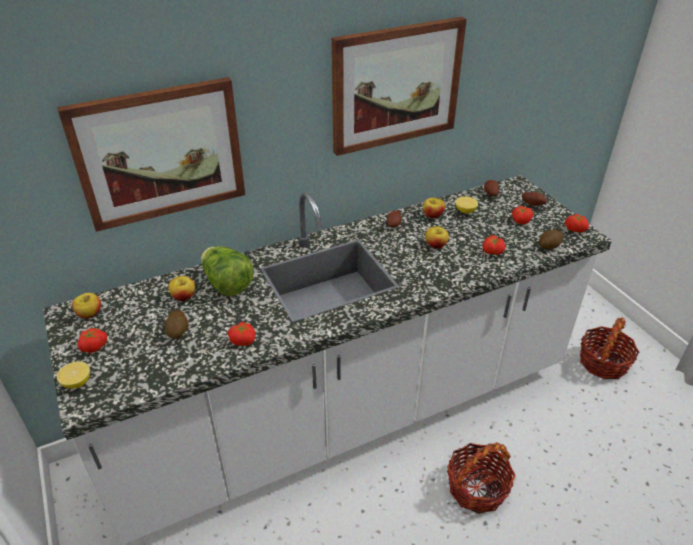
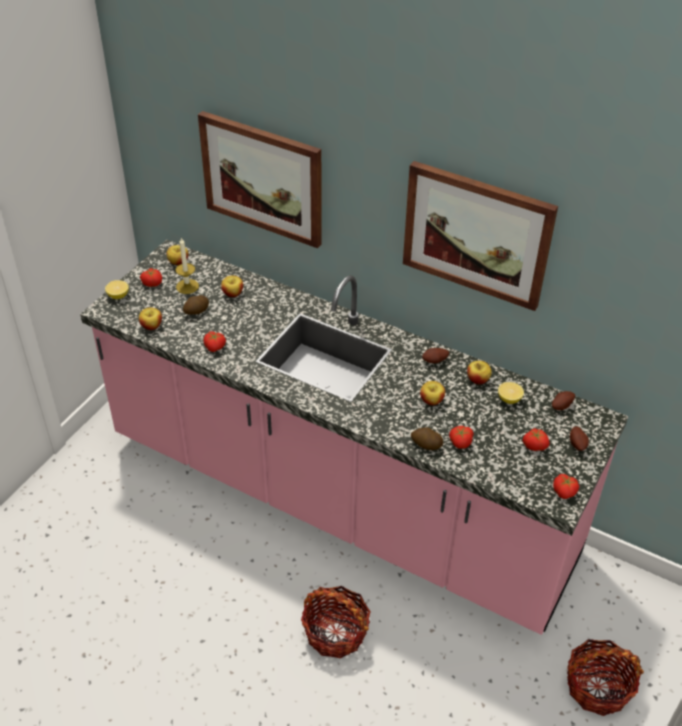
camera: 55 degrees right, 5 degrees up
white counter [43,175,612,545] -> pink counter [80,240,628,635]
lettuce [201,246,253,296] -> none
potato [539,230,563,249] -> potato moved to [411,427,443,450]
none -> apple [139,307,162,330]
none -> candle [175,238,199,294]

